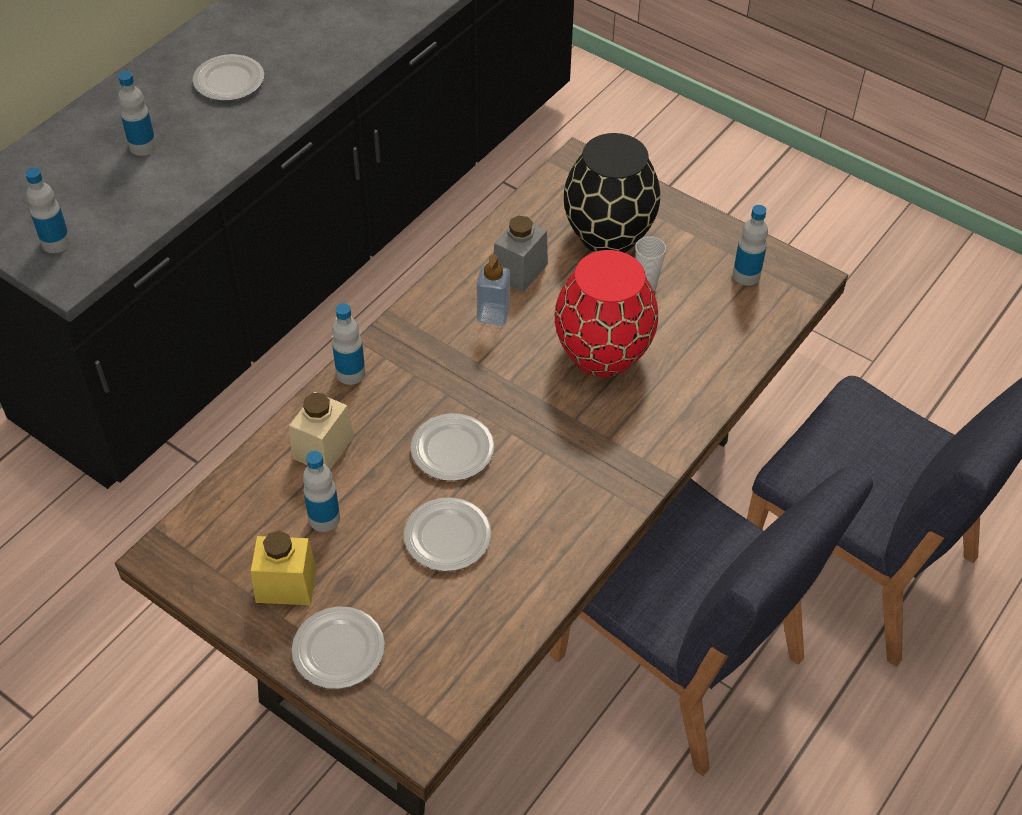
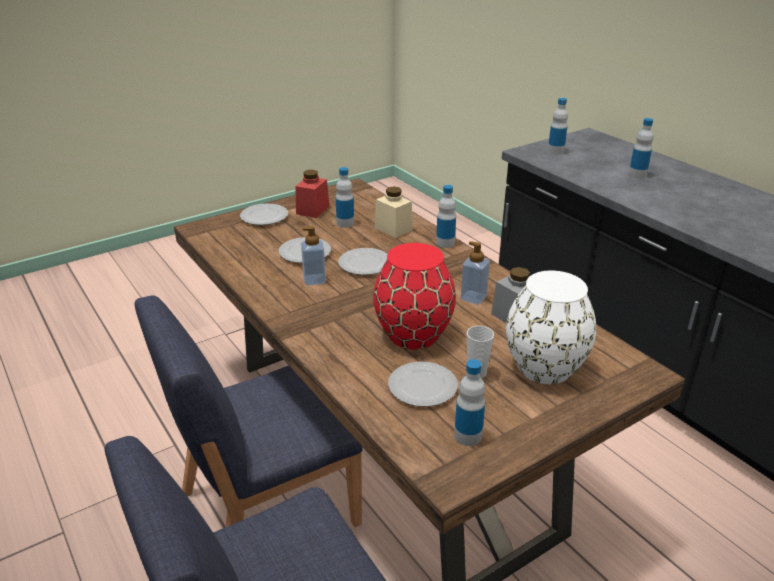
camera: 110 degrees right, 20 degrees down
plate [192,54,264,101] -> plate moved to [388,362,458,407]
yellow jar [251,531,316,605] -> red jar [295,170,329,218]
black vase [564,133,660,253] -> white vase [506,271,596,384]
none -> soap dispenser [301,226,326,286]

